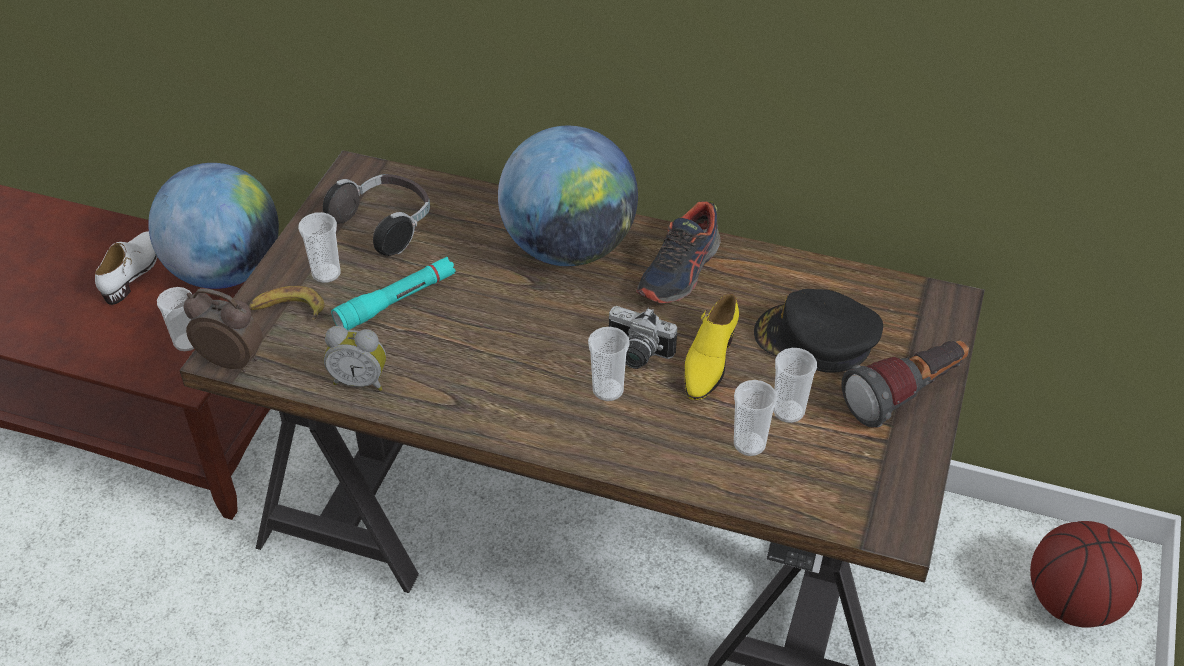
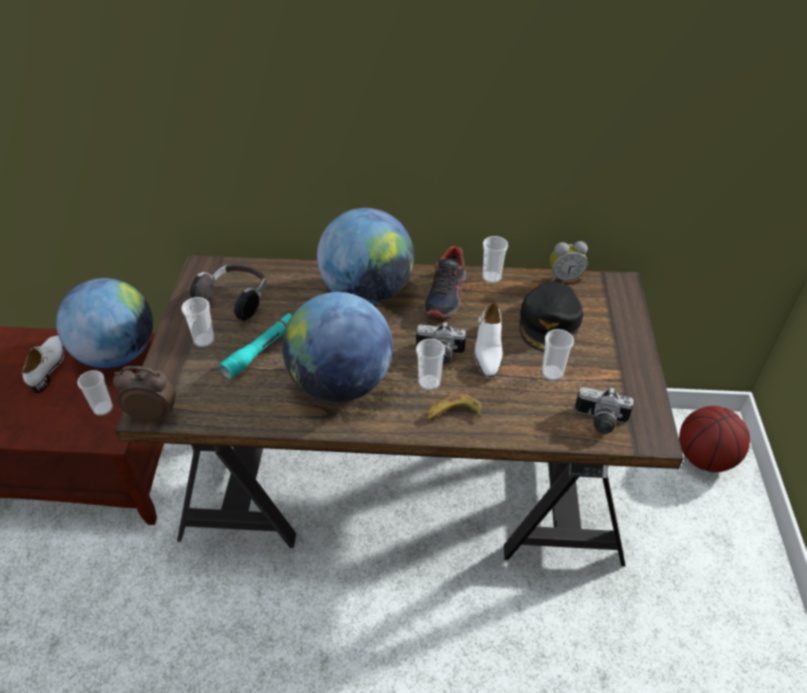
camera: 15 degrees left, 0 degrees up
banana [249,286,325,320] -> banana moved to [426,394,482,421]
alarm clock [324,326,386,391] -> alarm clock moved to [549,241,588,282]
yellow shoe [685,294,739,400] -> white shoe [474,302,503,378]
cup [734,380,777,456] -> cup moved to [483,236,508,284]
black cap [754,289,883,373] -> black cap turned 75 degrees counterclockwise [520,282,583,352]
flashlight [841,341,969,428] -> none
none -> globe [282,292,393,402]
none -> camera [575,387,634,434]

